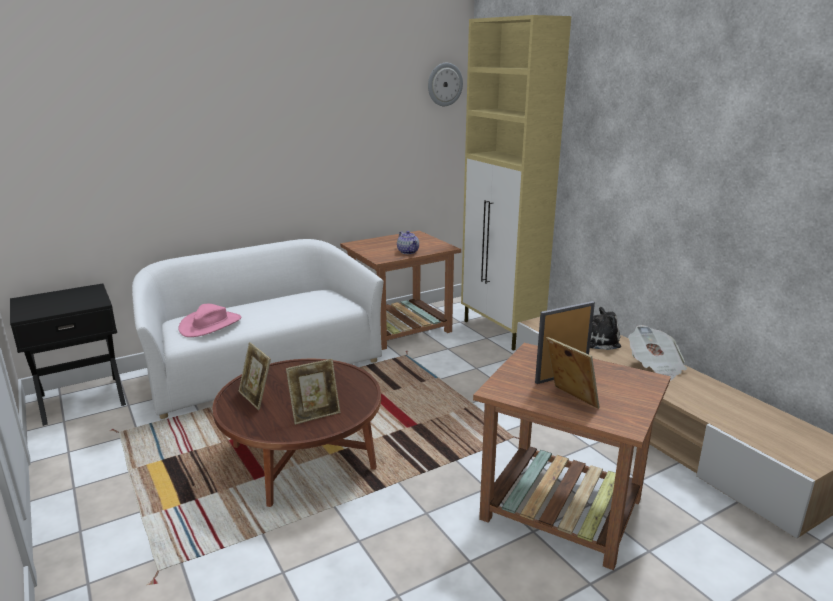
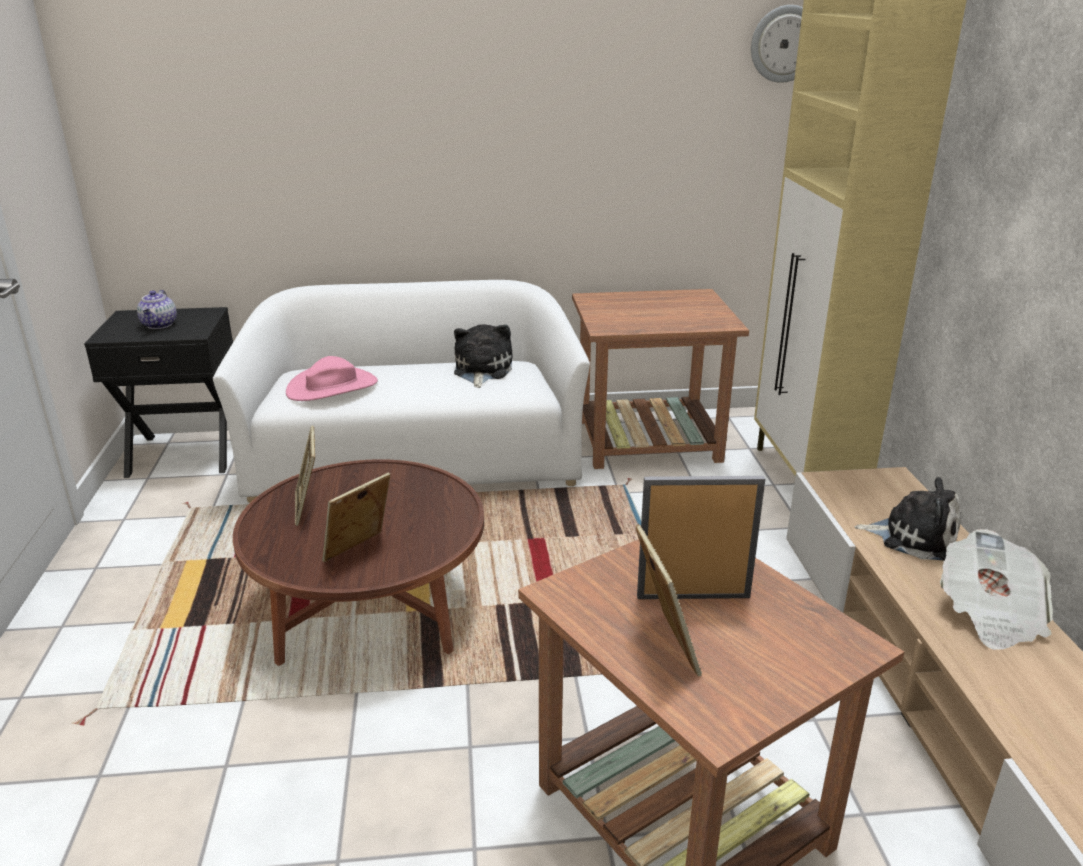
camera: 25 degrees right, 5 degrees up
picture frame [286,359,340,425] -> picture frame turned 135 degrees clockwise [322,472,390,562]
teapot [397,231,419,254] -> teapot moved to [137,290,177,329]
none -> plush toy [454,324,512,388]

